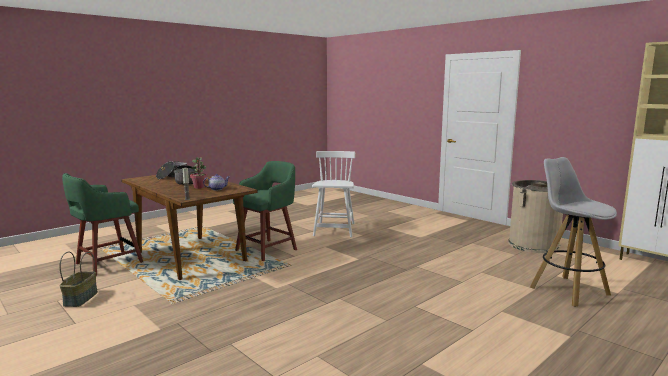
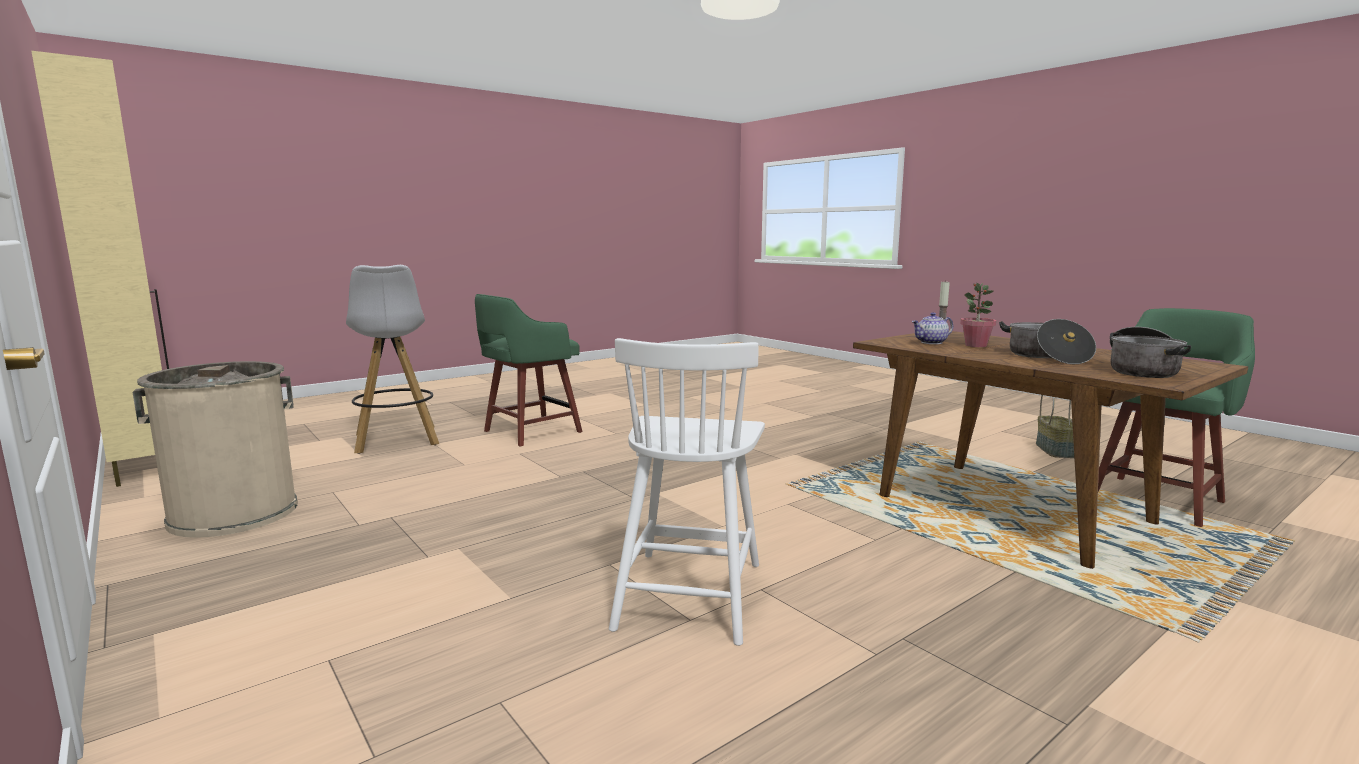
camera: 175 degrees left, 0 degrees up
green stool [233,161,297,261] -> green stool moved to [475,294,582,447]

